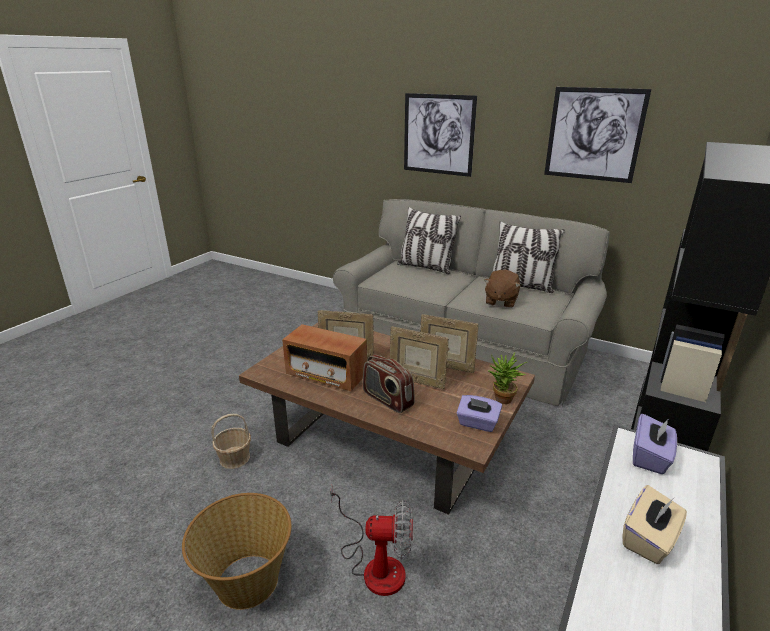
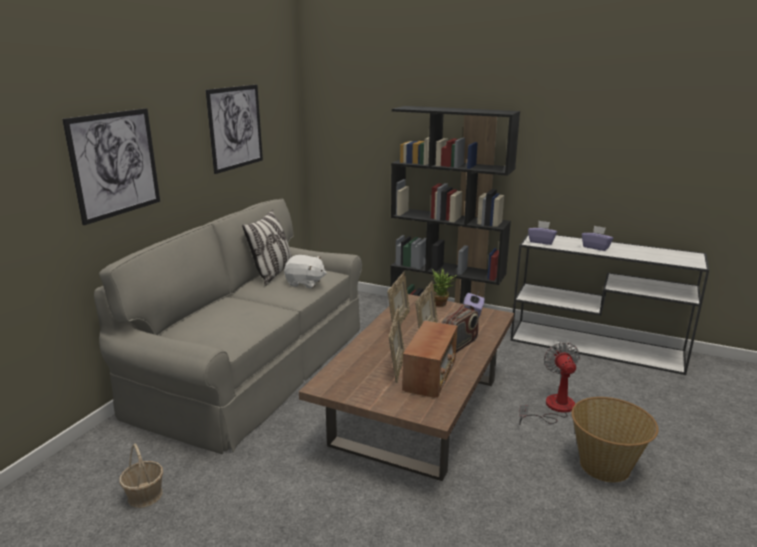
camera: 95 degrees left, 5 degrees down
basket [211,414,251,469] -> basket moved to [120,443,163,508]
pillow [397,207,461,274] -> none
brown plush toy [484,270,520,308] -> white plush toy [284,255,327,288]
beige tissue box [623,485,687,564] -> purple tissue box [582,226,614,251]

